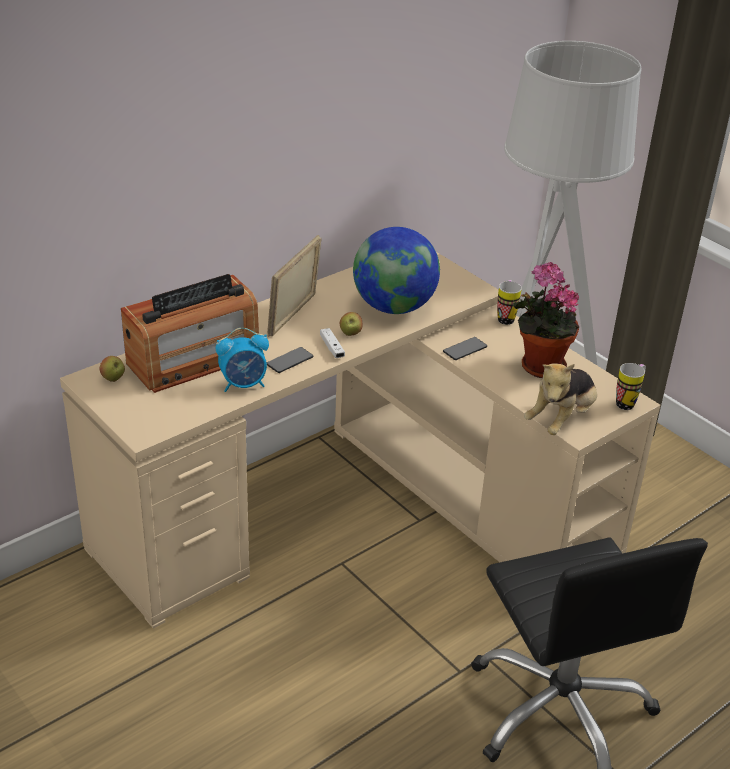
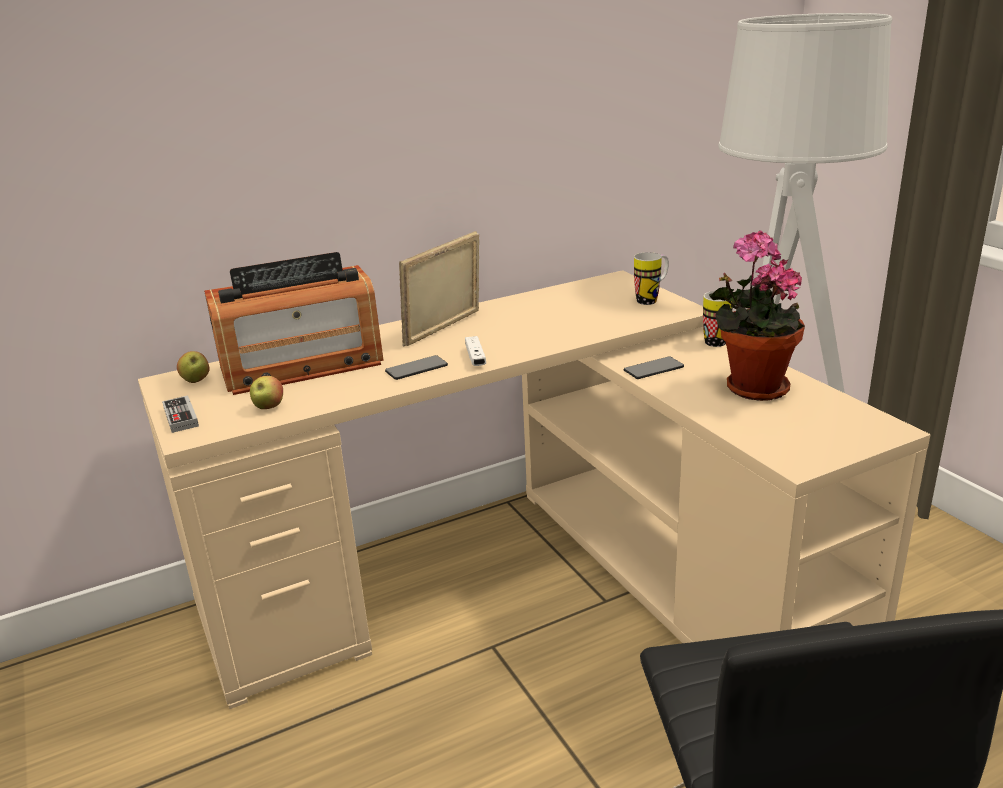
camera: 15 degrees right, 10 degrees down
alarm clock [216,328,269,392] -> none
apple [340,312,362,336] -> apple moved to [250,376,283,409]
globe [353,227,440,314] -> none
plush toy [524,363,597,435] -> none
mug [616,363,646,410] -> mug moved to [634,252,669,305]
none -> game controller [162,396,199,433]

